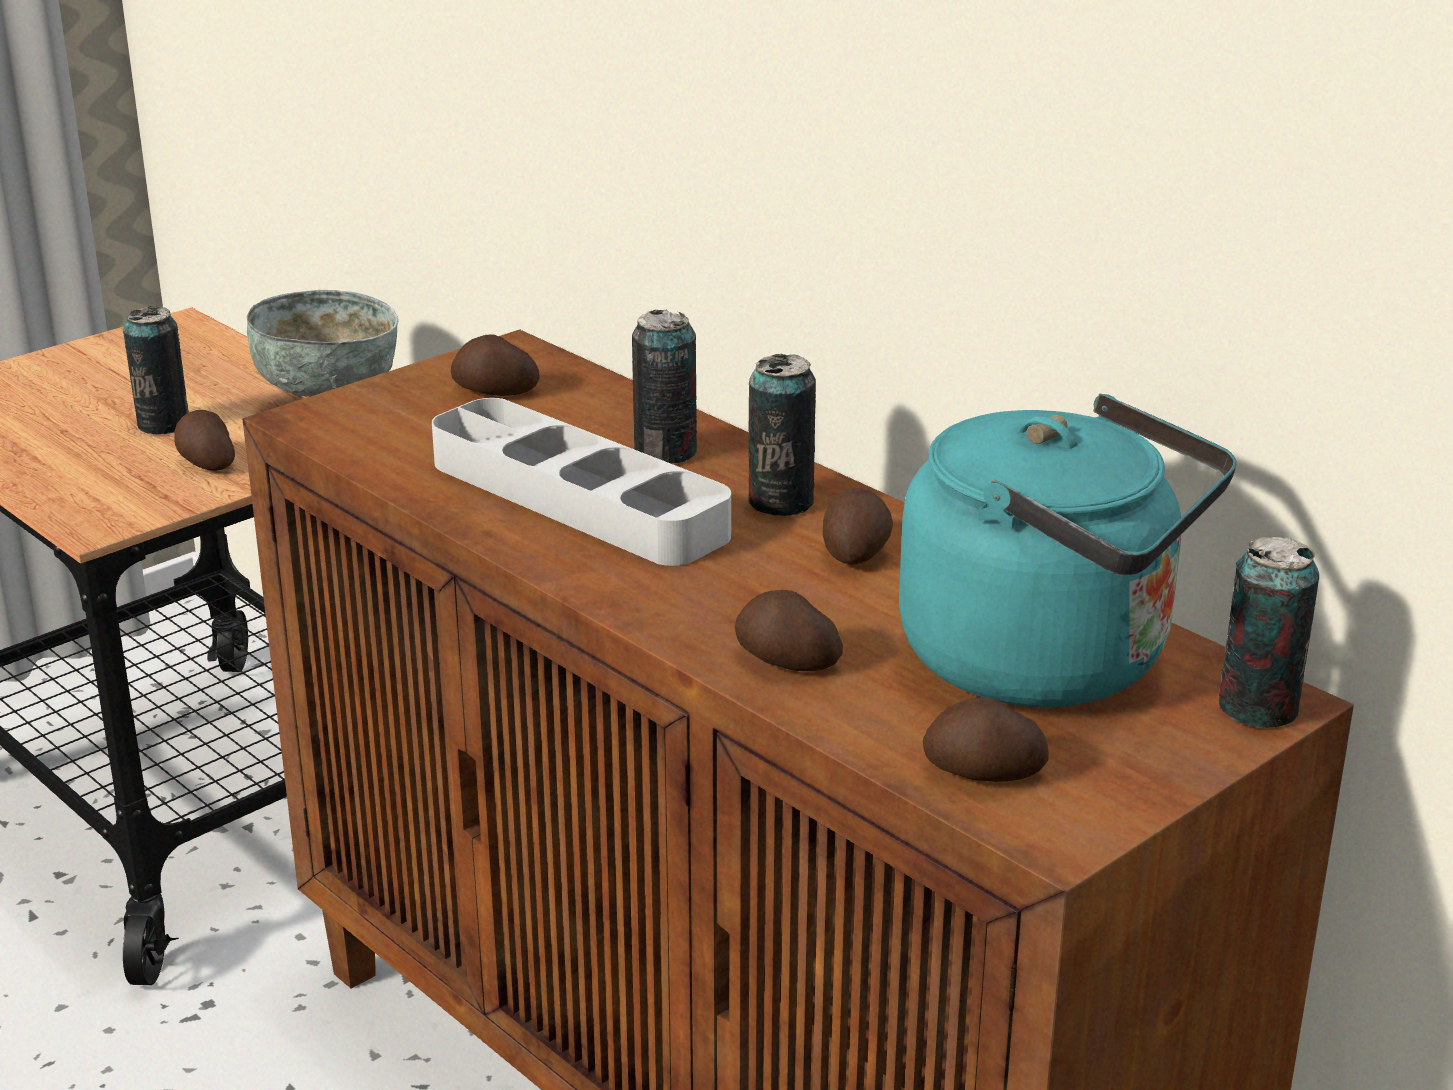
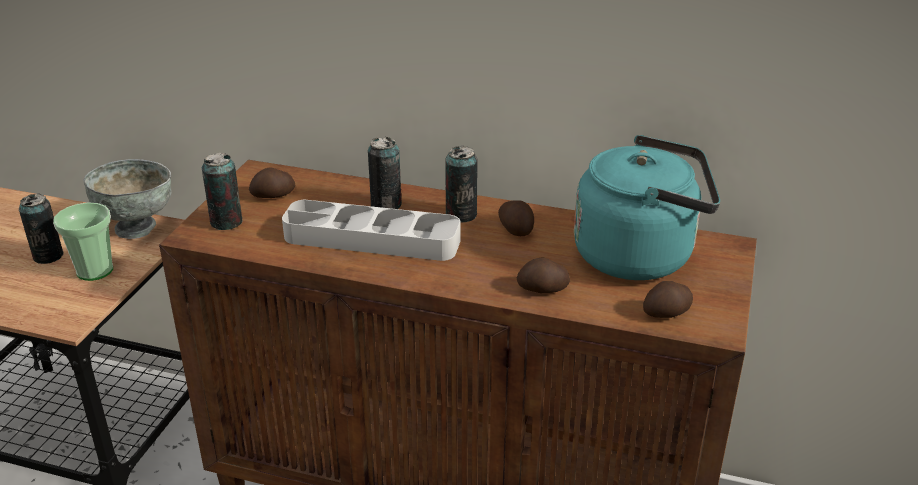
camera: 30 degrees left, 5 degrees up
potato [174,410,235,471] -> cup [53,202,113,281]
can [1219,537,1319,728] -> can moved to [201,153,243,230]

